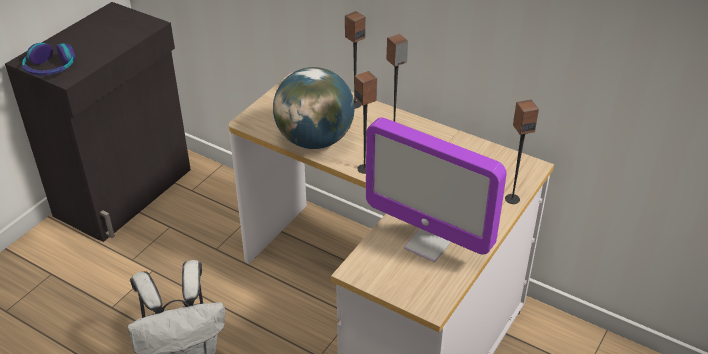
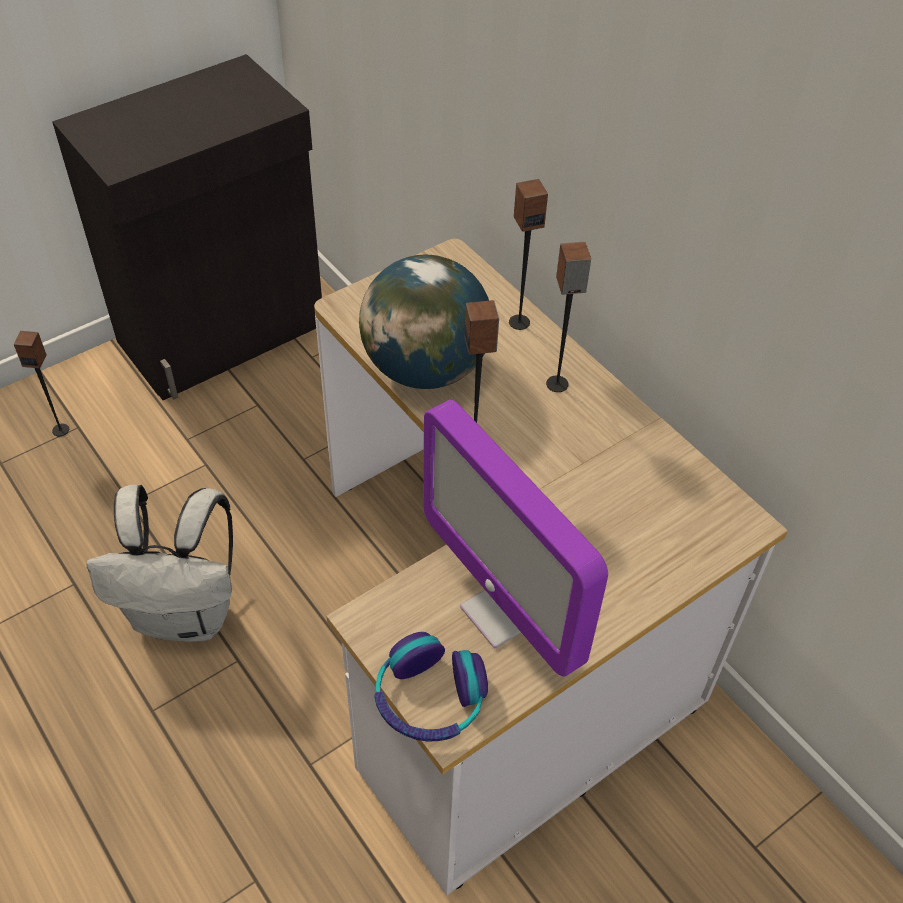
camera: 20 degrees right, 10 degrees up
headphones [22,43,76,76] -> headphones moved to [374,632,488,742]
speaker [505,100,539,204] -> speaker moved to [14,331,69,436]

